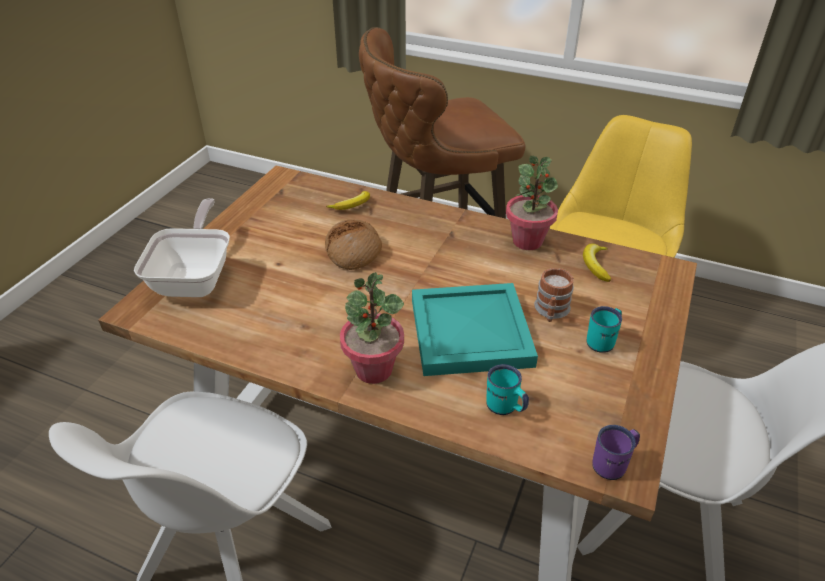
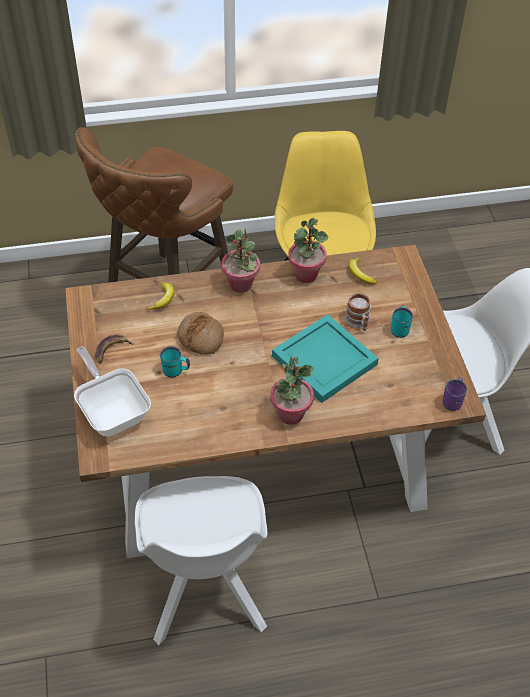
camera: 35 degrees left, 10 degrees up
turquoise mug [486,364,529,415] -> turquoise mug moved to [160,346,190,377]
none -> banana [95,334,133,363]
none -> potted plant [221,229,260,293]

